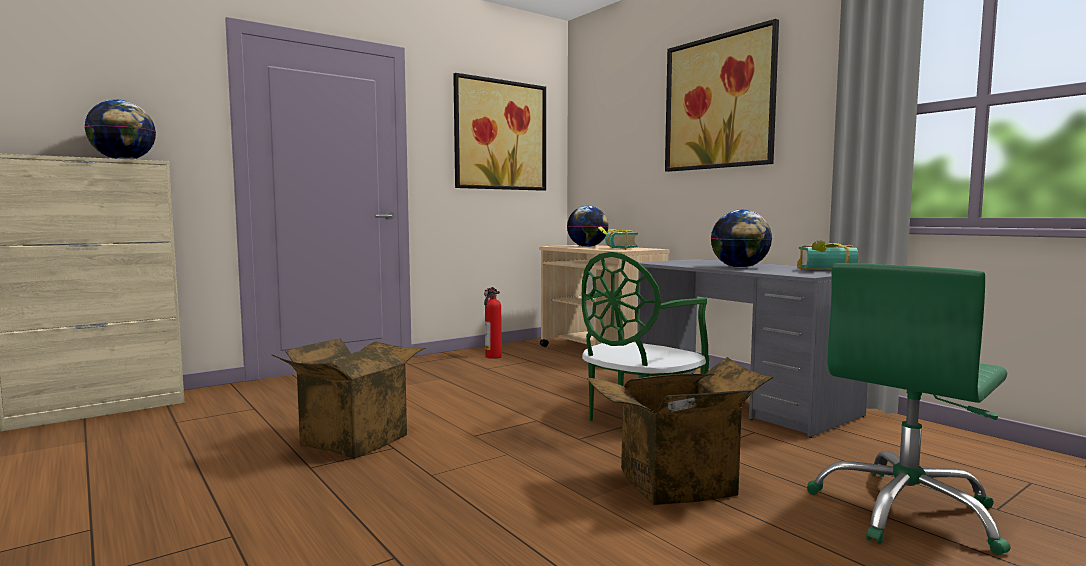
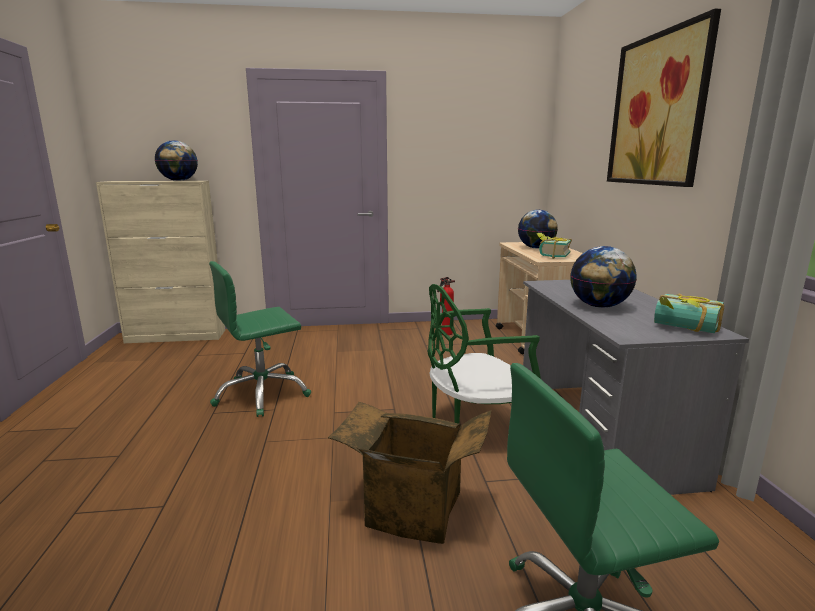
camera: 30 degrees right, 10 degrees up
cardboard box [272,339,425,459] -> green office chair [209,261,311,417]
picture [453,73,546,191] -> none

